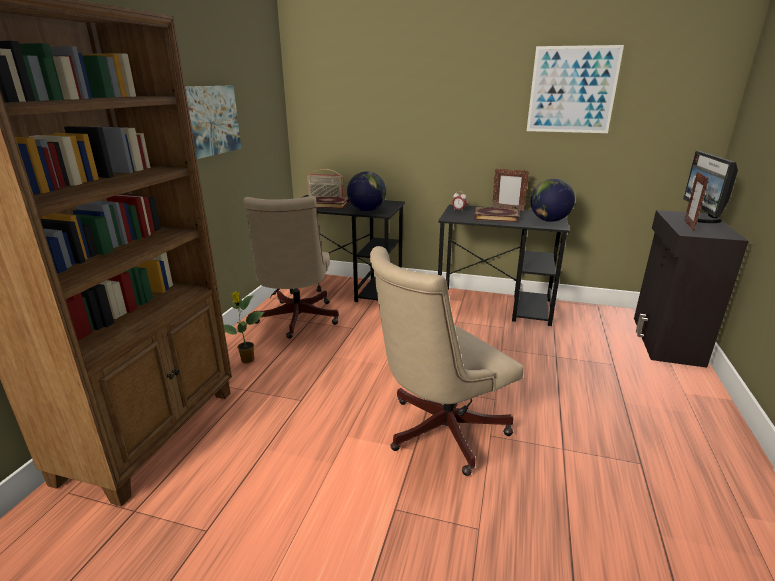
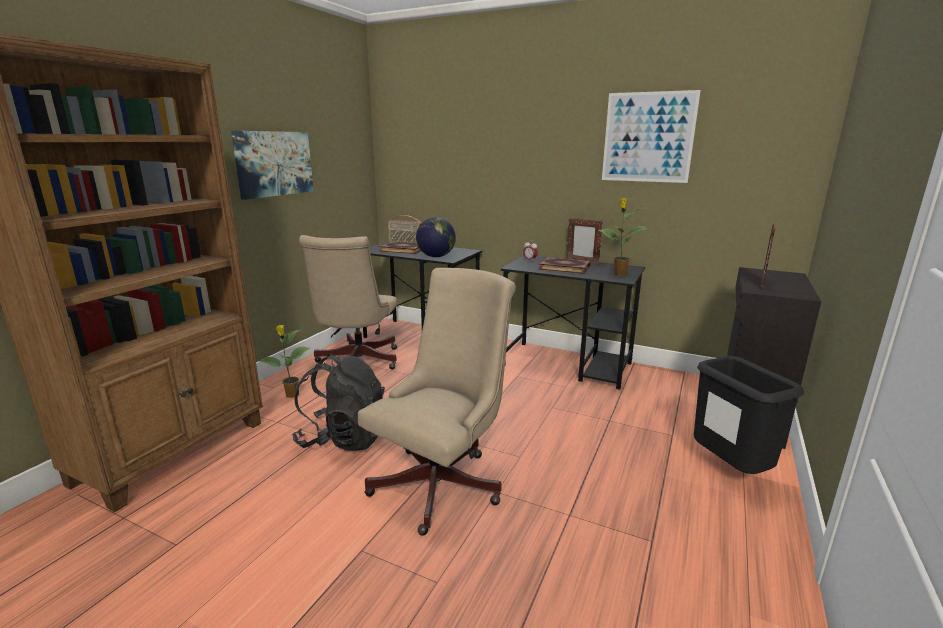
camera: 10 degrees right, 5 degrees down
beige office chair [370,246,523,476] -> beige office chair turned 150 degrees clockwise [358,268,516,536]
globe [530,179,575,222] -> potted plant [598,198,647,276]
monitor [683,151,738,223] -> none
none -> black backpack [292,354,385,451]
none -> black trash can [694,356,804,474]

